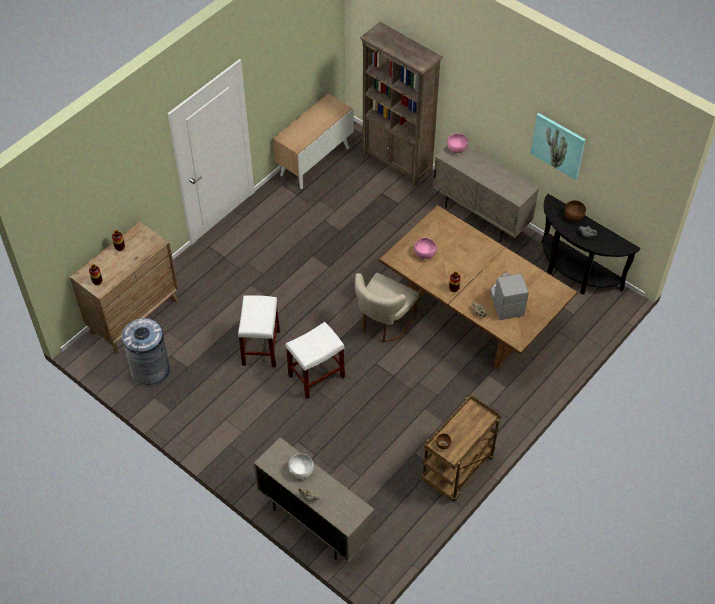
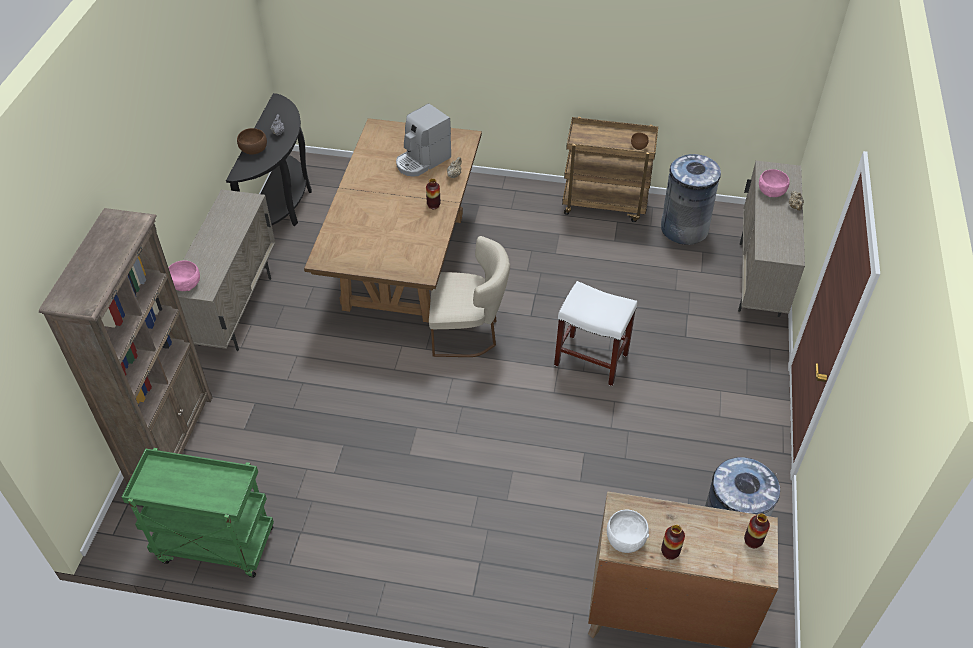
camera: 120 degrees left, 5 degrees down
white stool [238,295,280,367] -> none
cabinet [273,93,354,189] -> green cart [122,448,274,578]
white bowl [288,454,314,480] -> white bowl moved to [607,510,649,553]
pink bowl [414,238,437,259] -> pink bowl moved to [759,169,790,197]
picture [530,113,586,180] -> none
none -> grey trash can [661,154,721,245]

